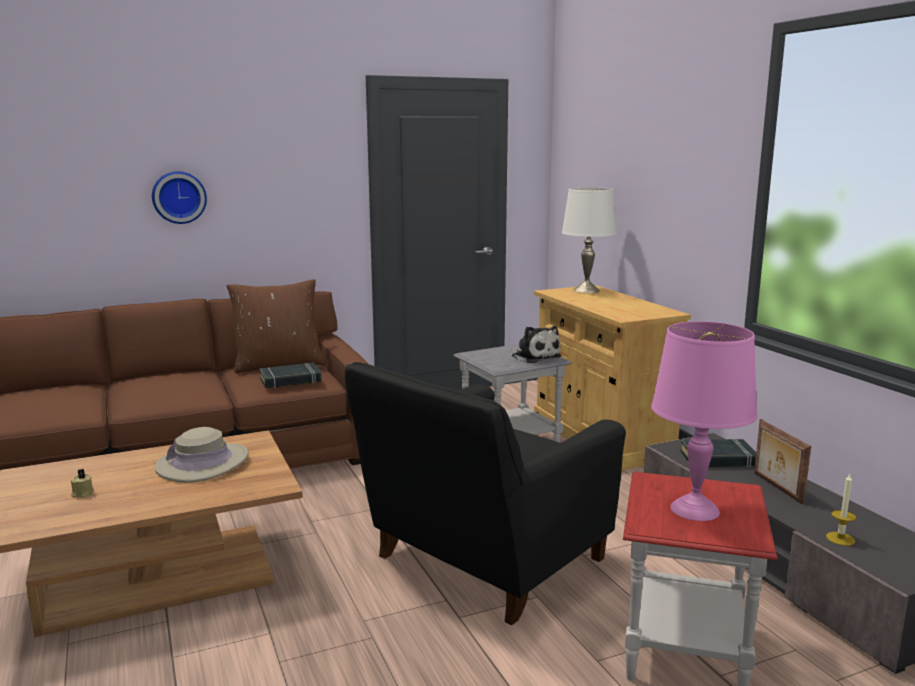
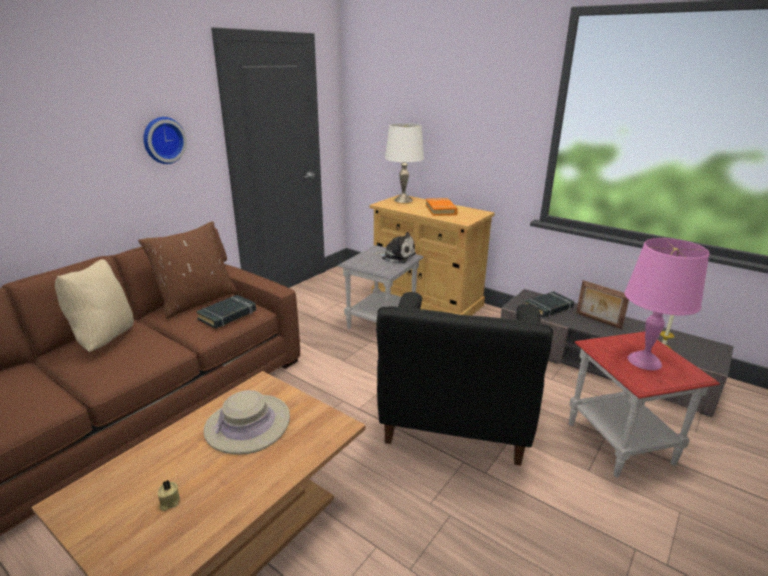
camera: 30 degrees left, 10 degrees up
wall clock [152,171,207,224] -> wall clock moved to [143,117,187,164]
none -> beige pillow [55,259,134,352]
none -> orange book [425,198,458,216]

